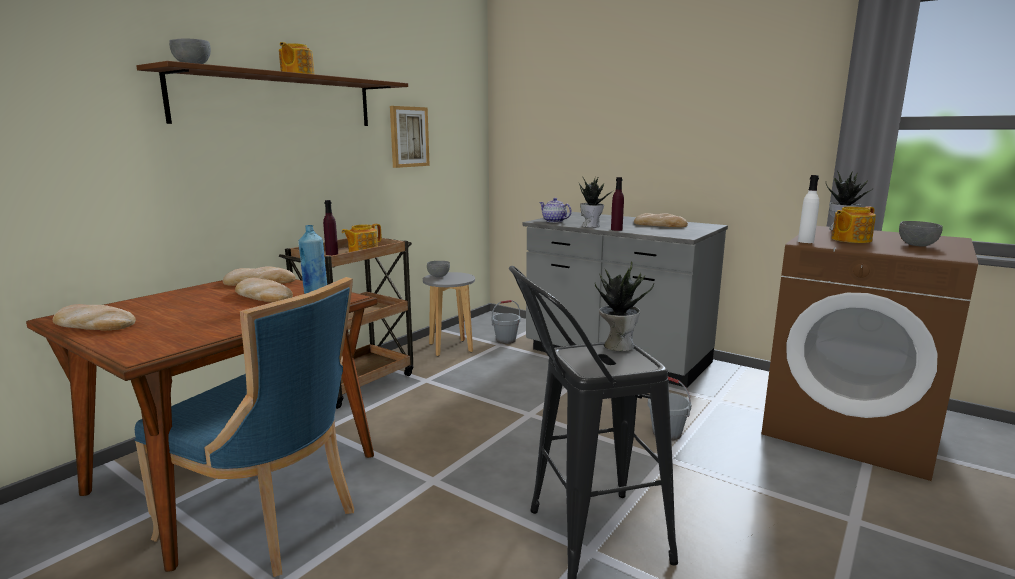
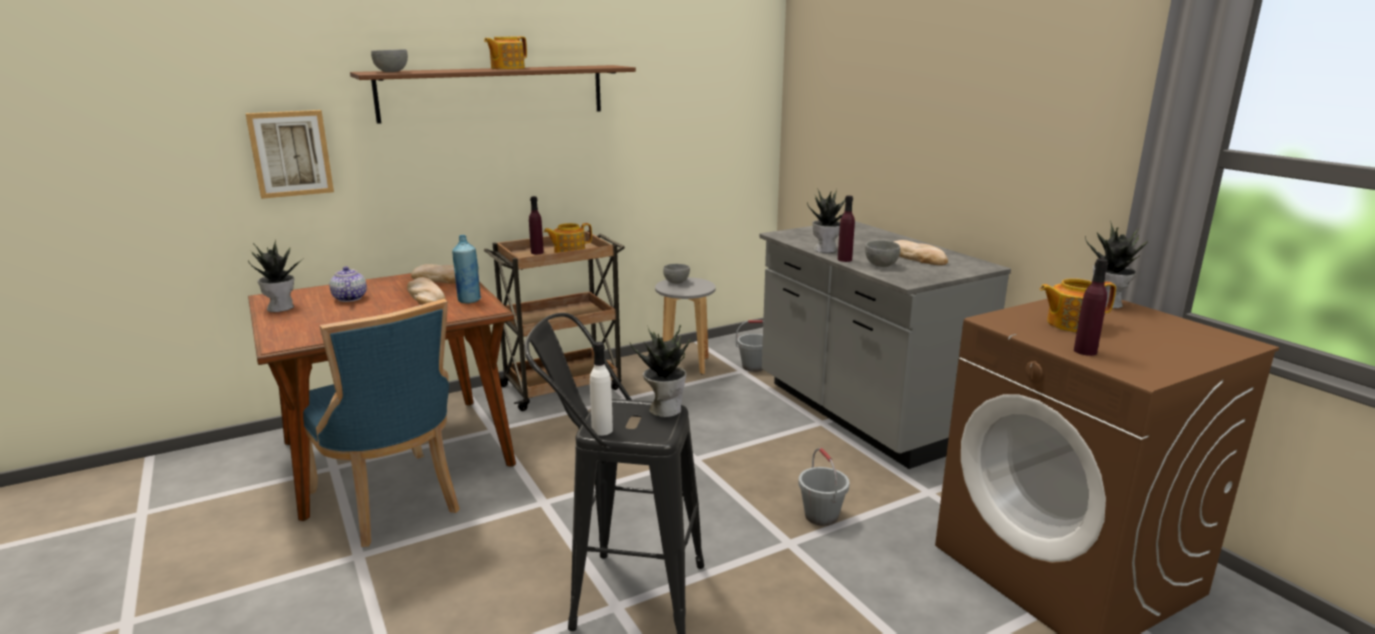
camera: 25 degrees right, 5 degrees up
bread [53,304,136,331] -> potted plant [248,240,303,312]
picture [390,106,430,168] -> picture moved to [245,110,334,199]
teapot [539,198,572,223] -> teapot moved to [329,266,367,302]
white bottle [798,175,819,243] -> white bottle moved to [590,342,613,436]
grey bowl [899,221,943,246] -> grey bowl moved to [865,240,900,267]
none -> purple bottle [1074,259,1108,356]

